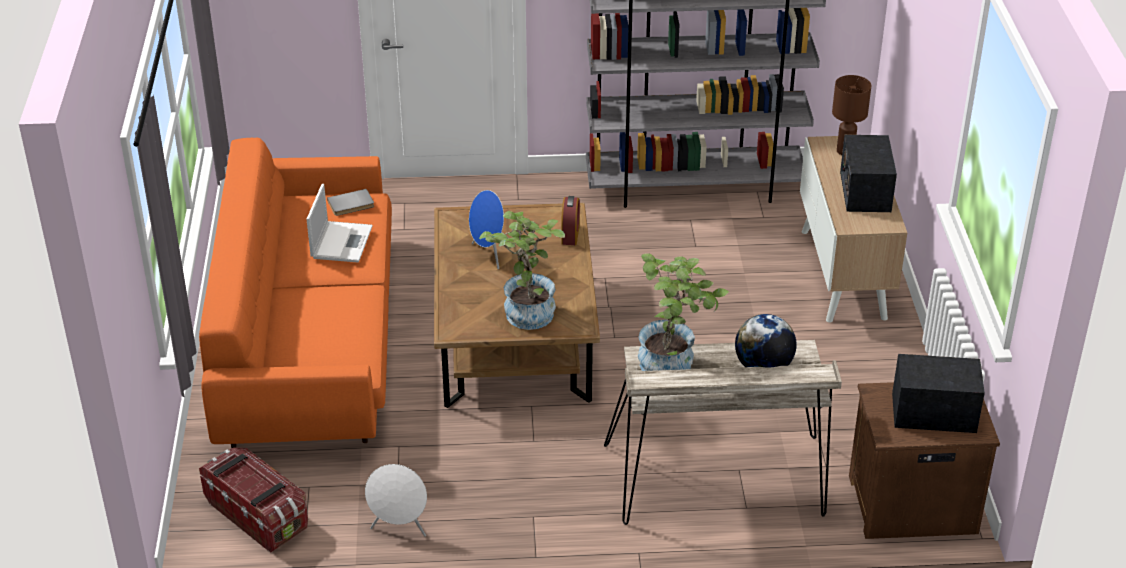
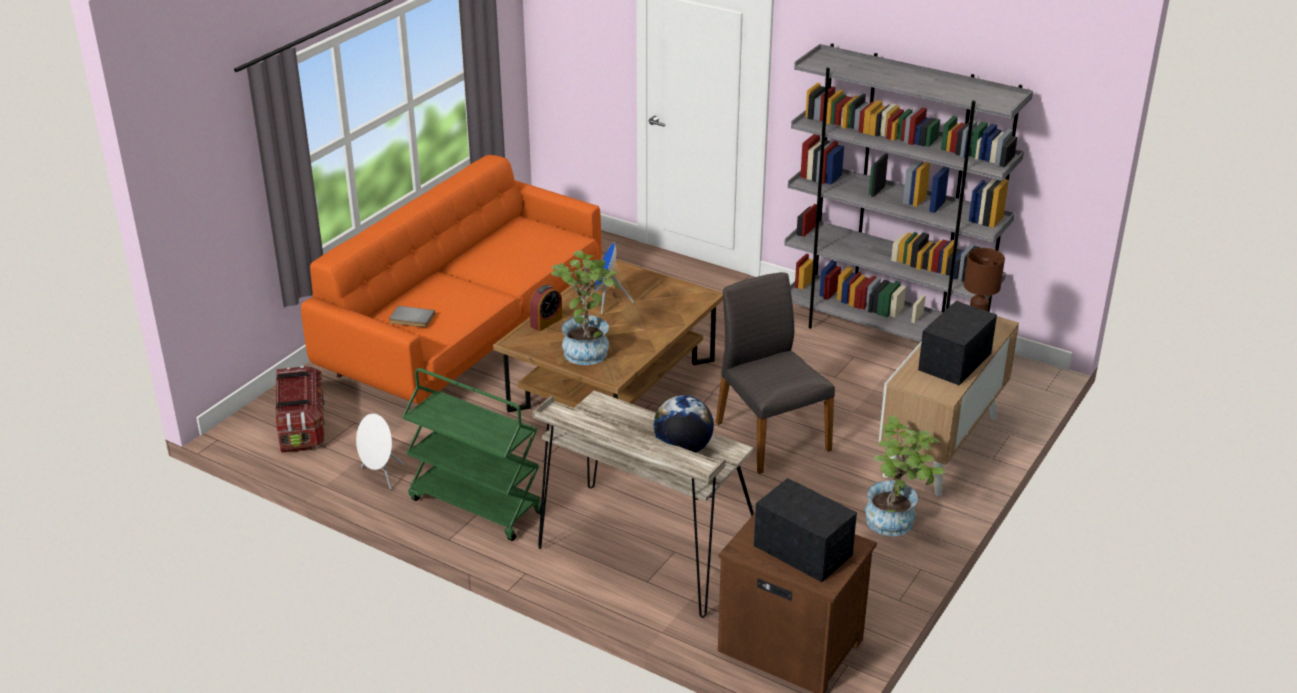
camera: 35 degrees right, 5 degrees down
laptop [307,184,373,262] -> none
grey book [327,189,374,216] -> grey book moved to [389,306,435,327]
alarm clock [561,196,580,245] -> alarm clock moved to [529,285,562,331]
potted plant [638,253,729,371] -> potted plant moved to [865,416,946,536]
none -> green cart [402,368,541,541]
none -> grey chair [716,272,835,474]

